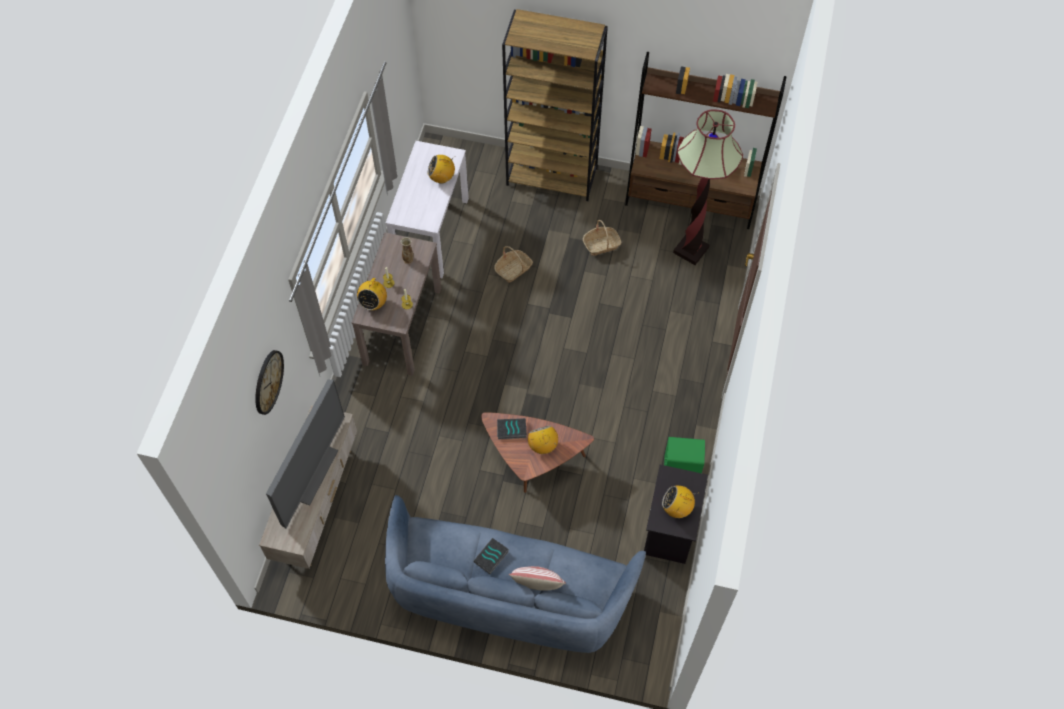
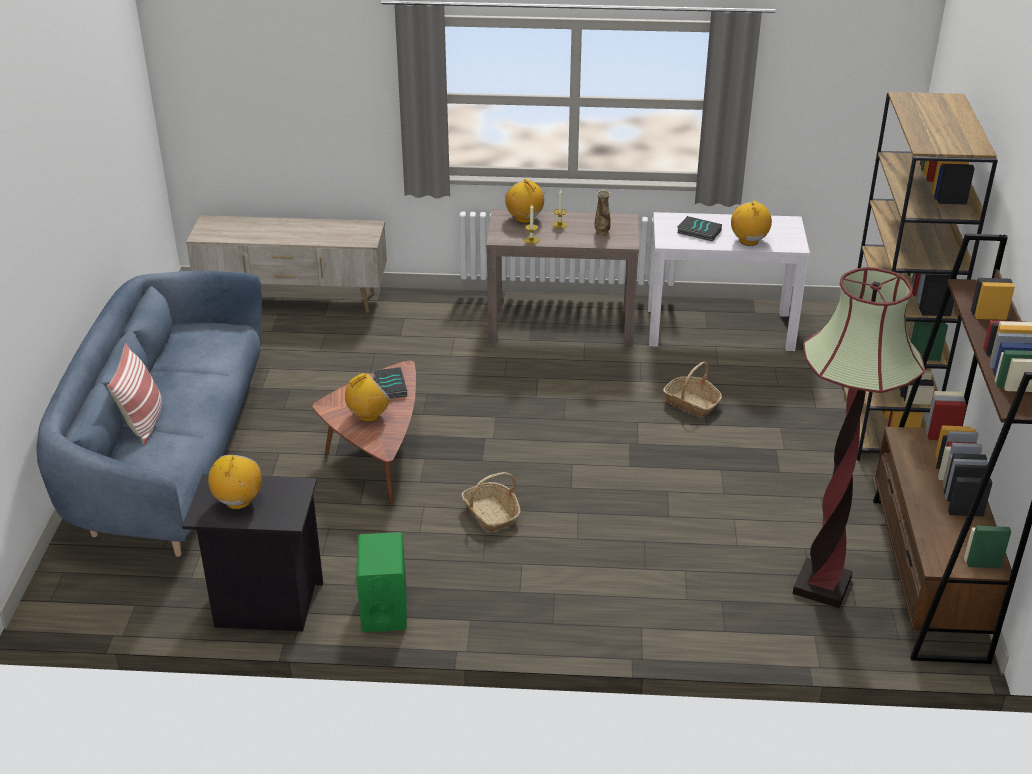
camera: 80 degrees right, 25 degrees down
wall clock [255,350,284,415] -> none
television [266,380,345,529] -> none
radio [357,274,387,310] -> radio turned 45 degrees clockwise [505,178,547,223]
book [474,538,509,574] -> book moved to [677,216,722,242]
basket [583,220,621,256] -> basket moved to [461,472,521,532]

